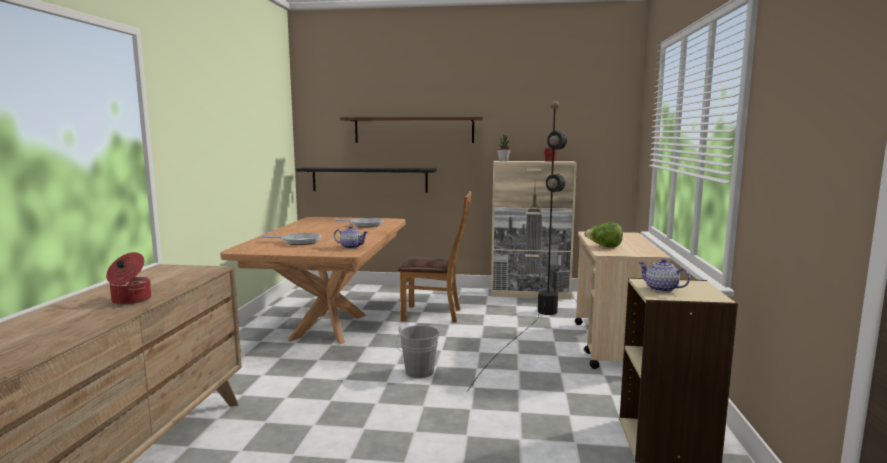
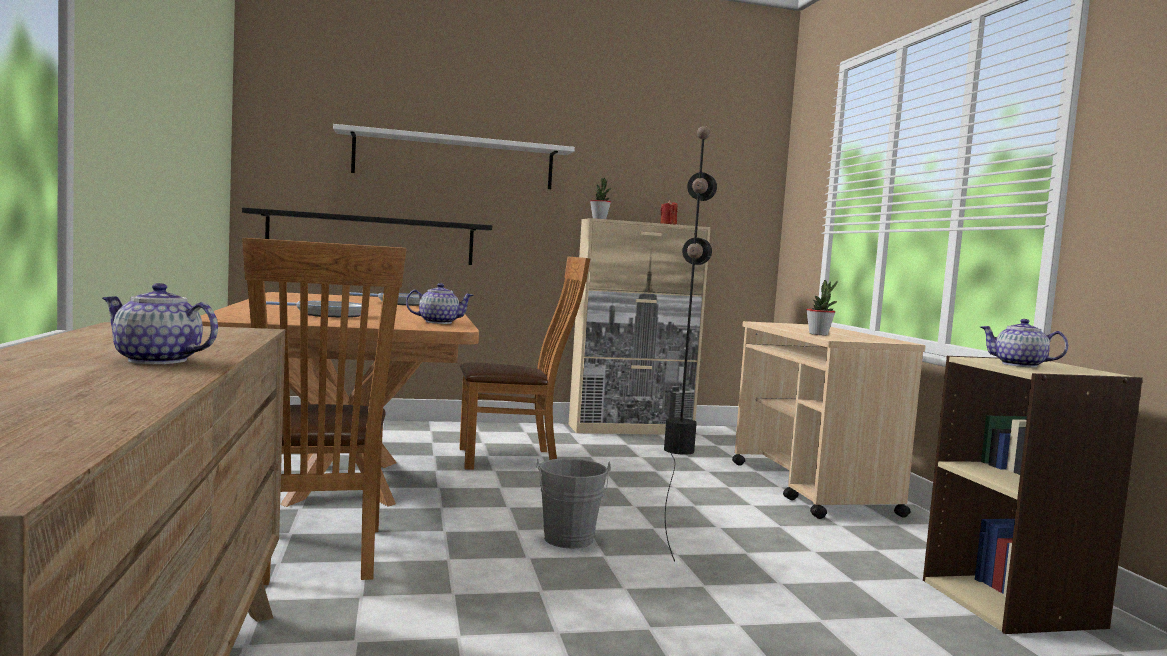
camera: 20 degrees left, 5 degrees down
cooking pot [106,252,151,305] -> teapot [102,283,218,364]
brown shelf [340,117,484,143] -> white shelf [333,124,575,189]
lettuce [584,222,623,248] -> potted plant [806,280,838,335]
none -> brown chair [242,238,406,585]

